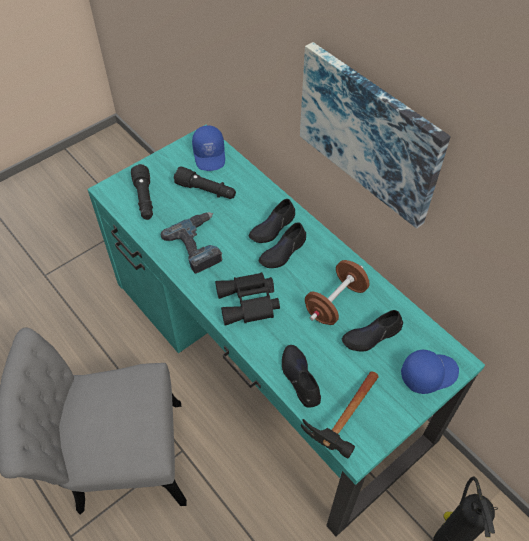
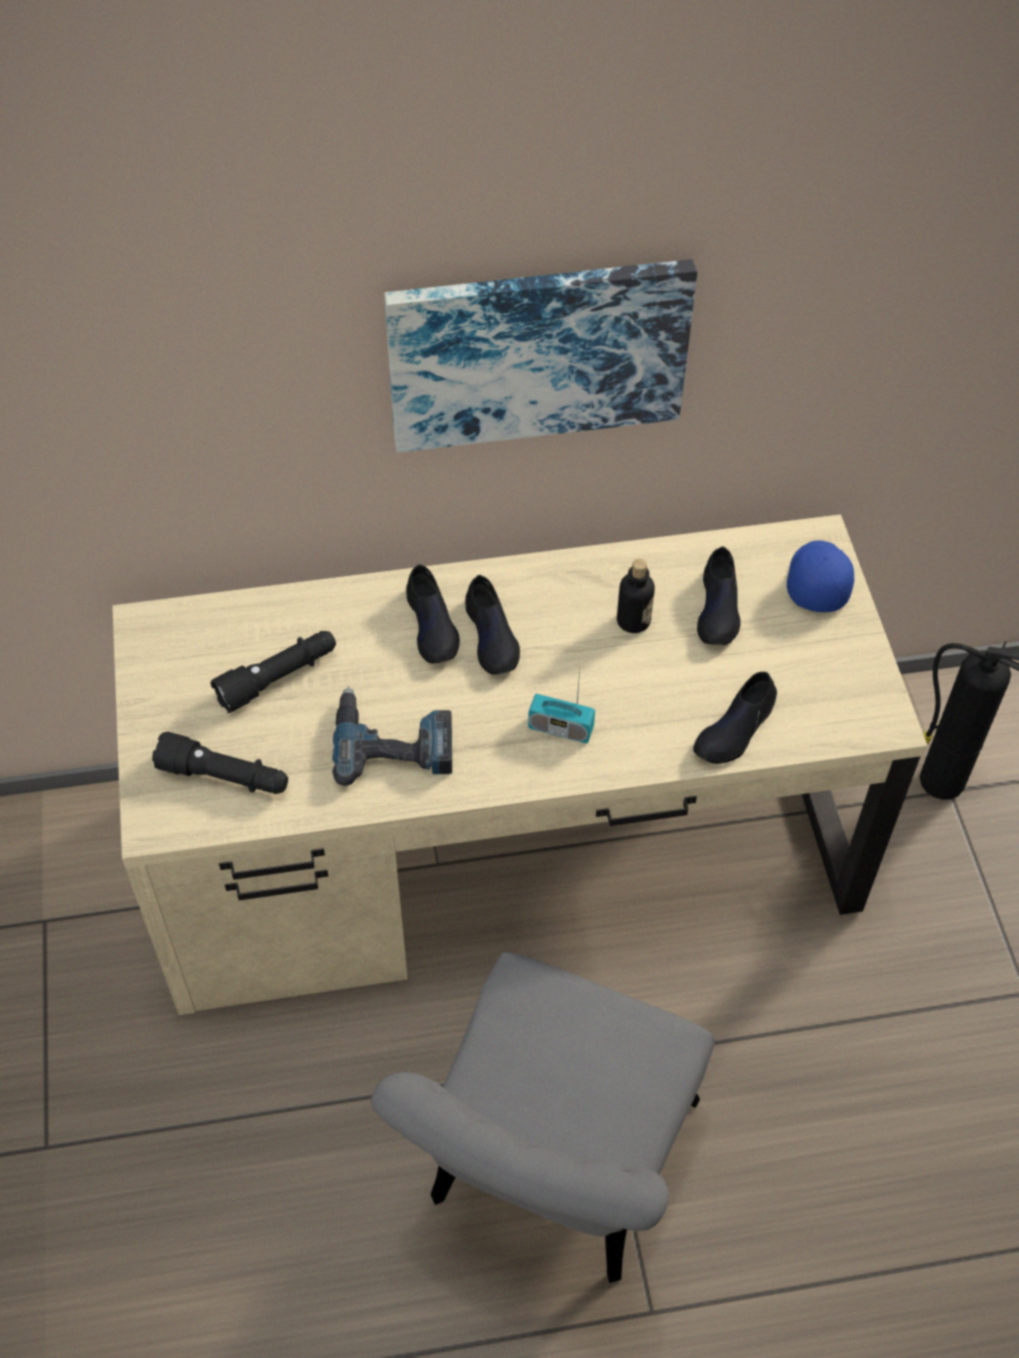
camera: 60 degrees left, 0 degrees up
turquoise desk [87,124,485,537] -> beige desk [112,514,928,1015]
blue cap [192,125,225,171] -> none
black binoculars [215,272,280,326] -> radio [528,669,595,743]
black shoe [282,345,321,408] -> black shoe turned 60 degrees counterclockwise [693,671,777,764]
hammer [301,371,379,458] -> none
brown dumbbell [305,260,370,325] -> bottle [617,559,655,633]

